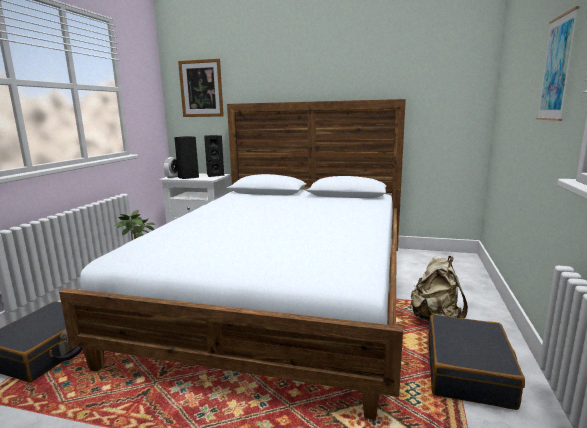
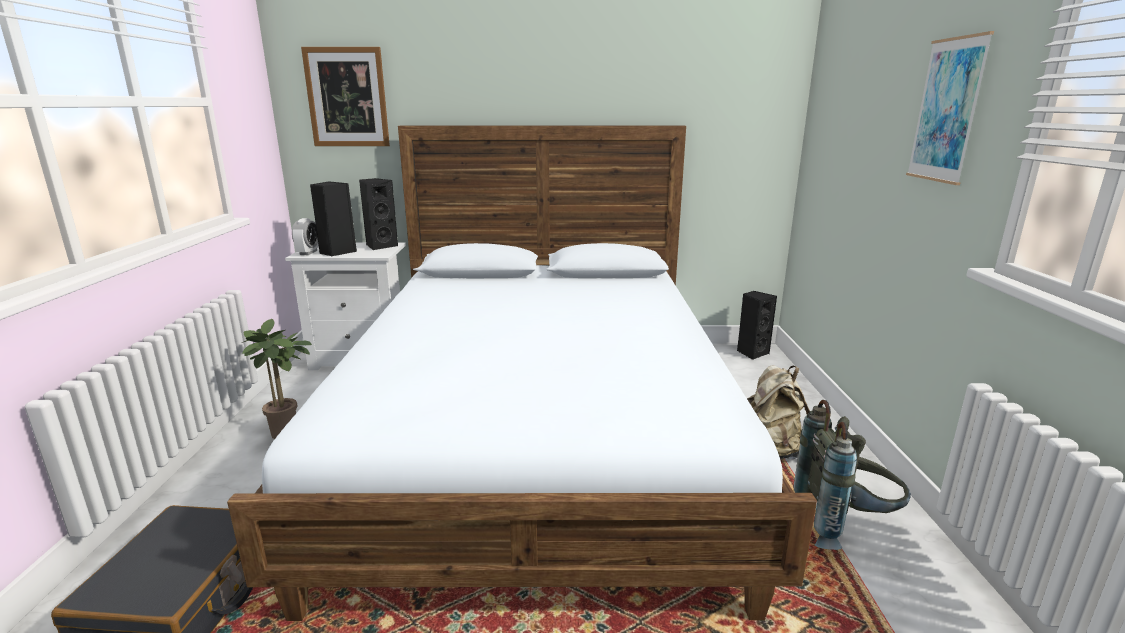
camera: 15 degrees left, 5 degrees up
black suitcase [428,315,525,410] -> grey backpack [794,400,911,550]
none -> black speaker [737,291,777,360]

